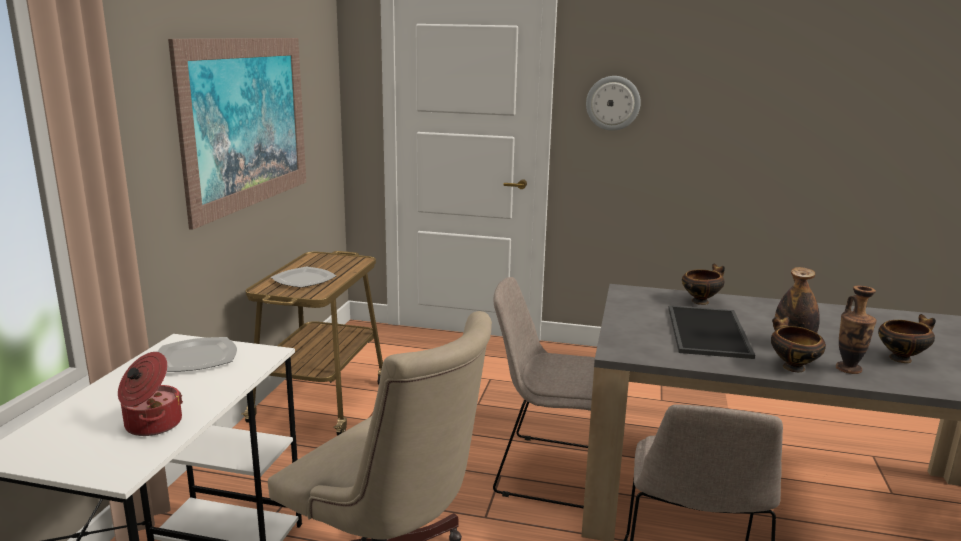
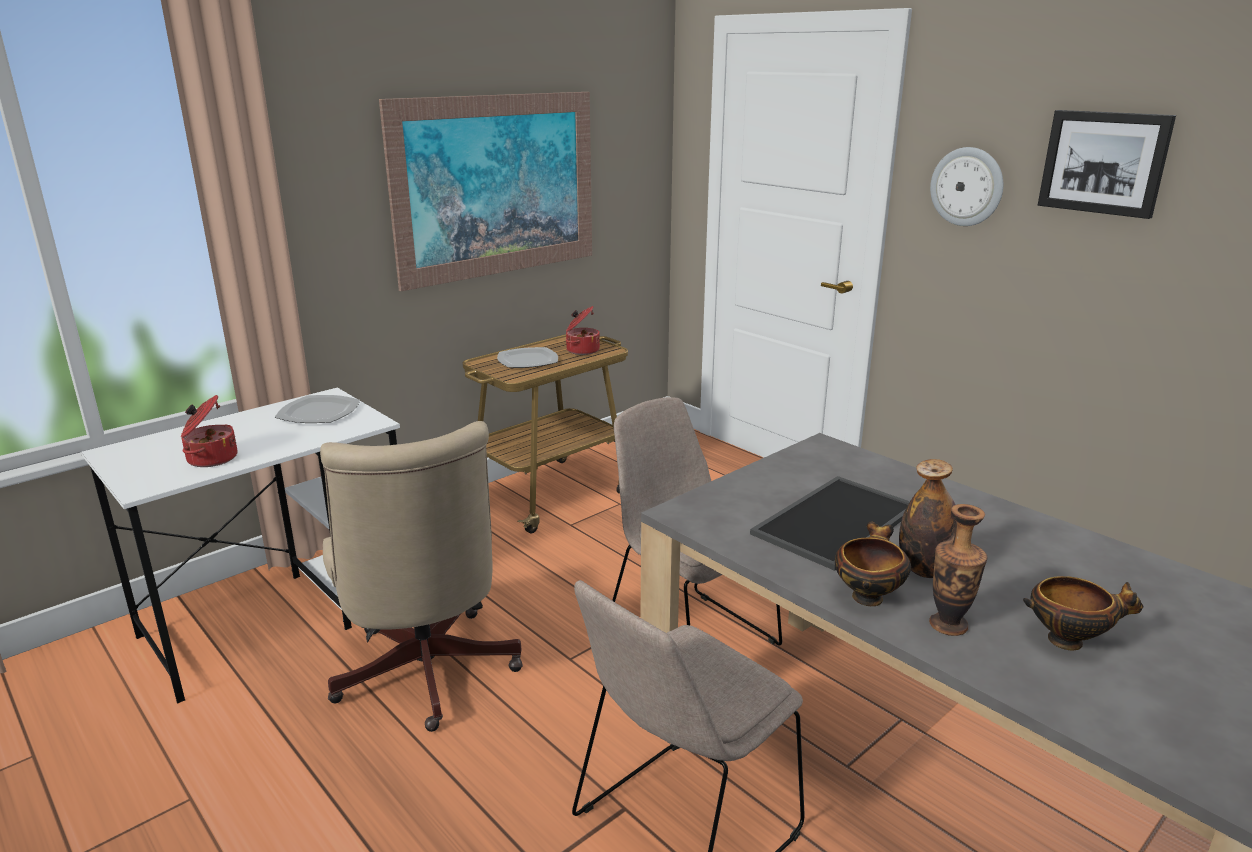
camera: 35 degrees right, 5 degrees up
bowl [682,264,725,305] -> none
none -> cooking pot [566,306,600,355]
none -> picture [1038,110,1176,219]

